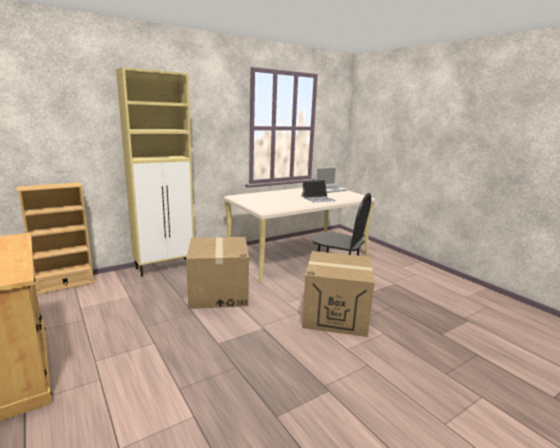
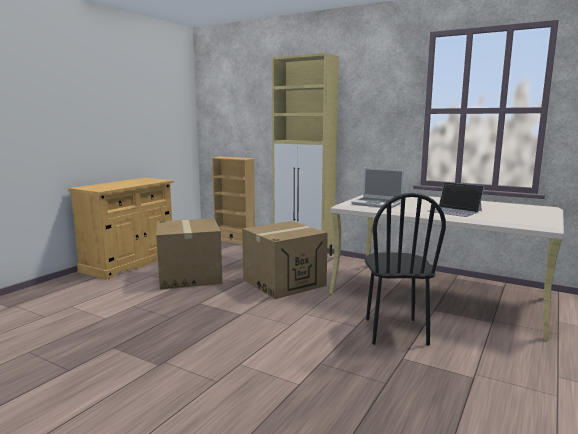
camera: 65 degrees right, 5 degrees down
cardboard box [302,251,375,337] -> cardboard box moved to [156,218,223,290]
laptop [315,167,348,193] -> laptop moved to [351,168,404,208]

